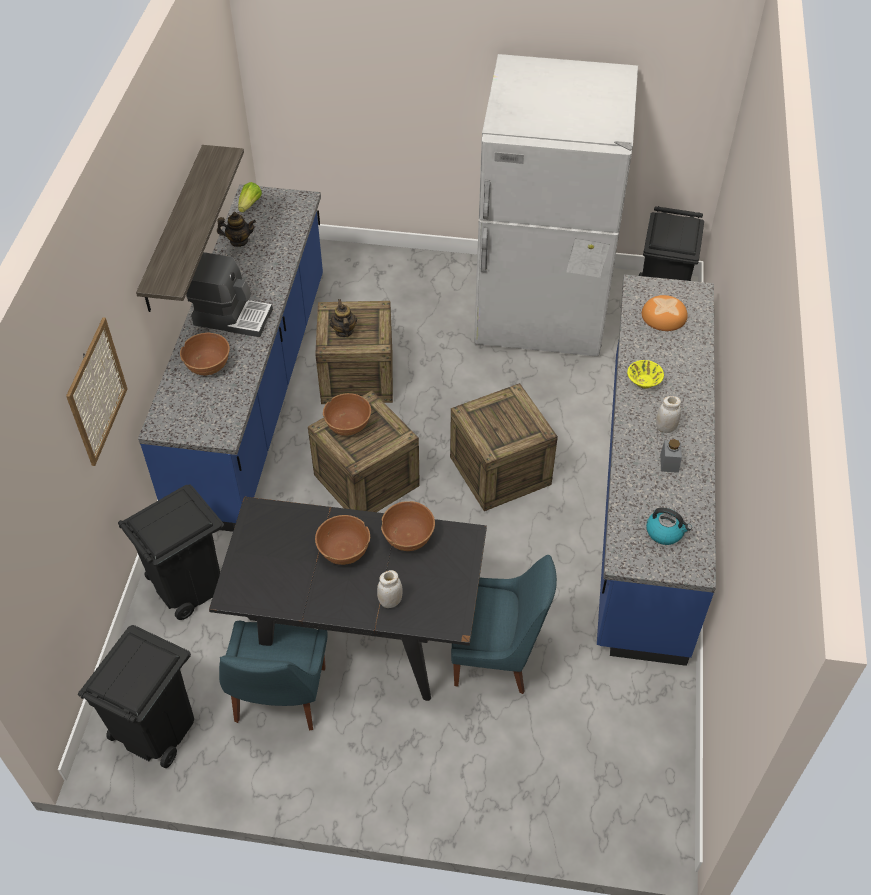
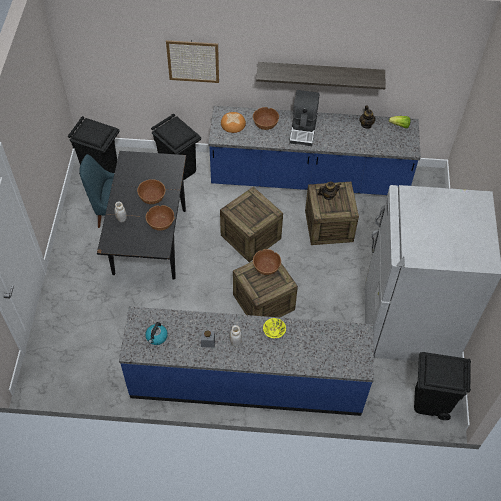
camera: 85 degrees right, 5 degrees up
brown bowl [323,393,371,436] -> brown bowl moved to [253,249,281,275]
blue chair [451,555,557,694] -> none
bread [642,295,688,331] -> bread moved to [221,112,246,133]

